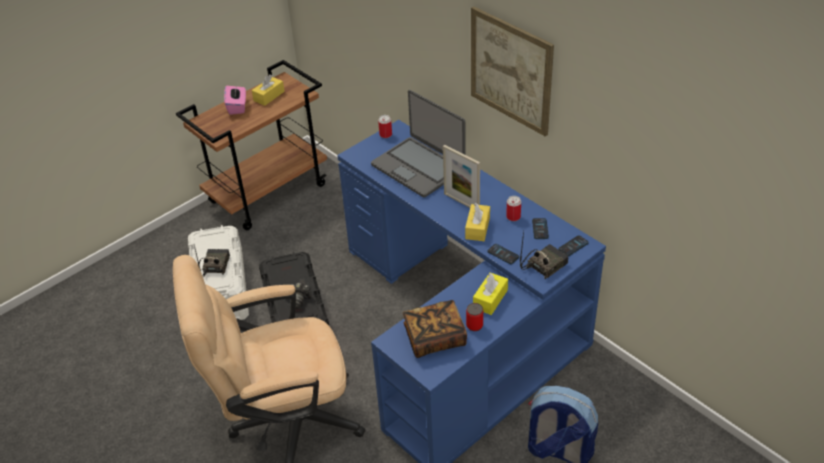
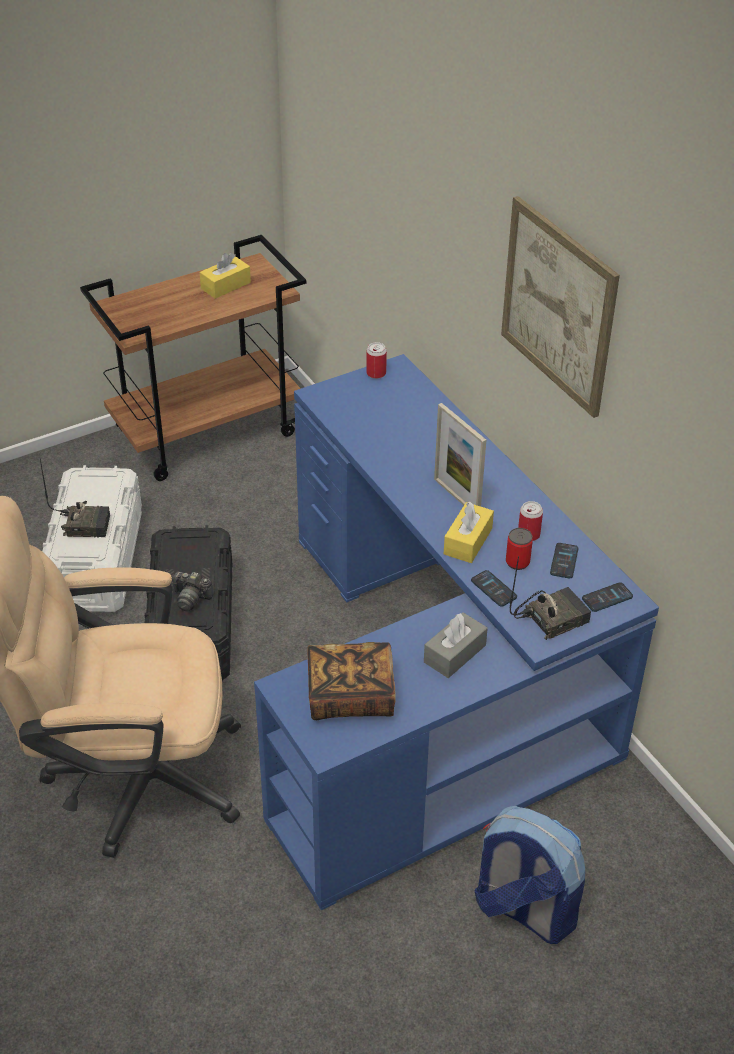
camera: 10 degrees right, 0 degrees up
radio [194,245,230,276] -> radio turned 75 degrees clockwise [40,459,110,538]
pink tissue box [224,86,246,115] -> none
laptop [371,90,466,197] -> none
can [466,303,483,331] -> can moved to [506,528,533,570]
yellow tissue box [473,273,508,315] -> grey tissue box [424,612,488,678]

